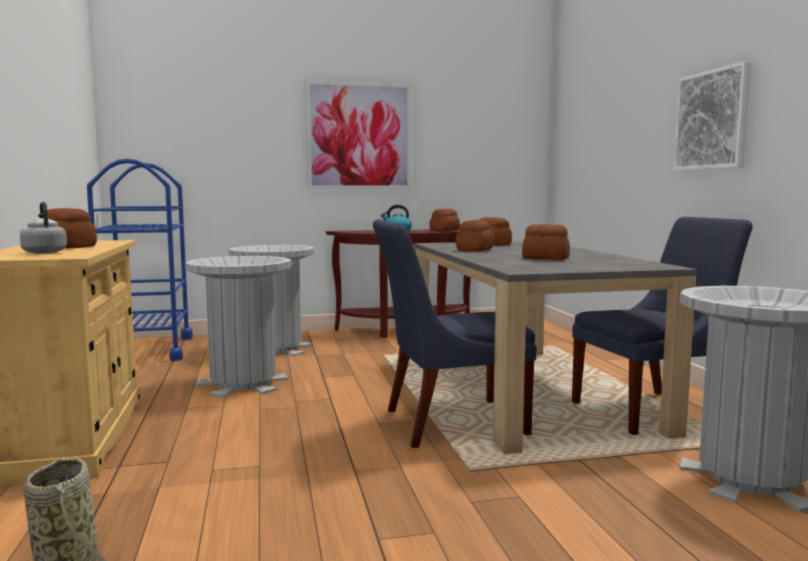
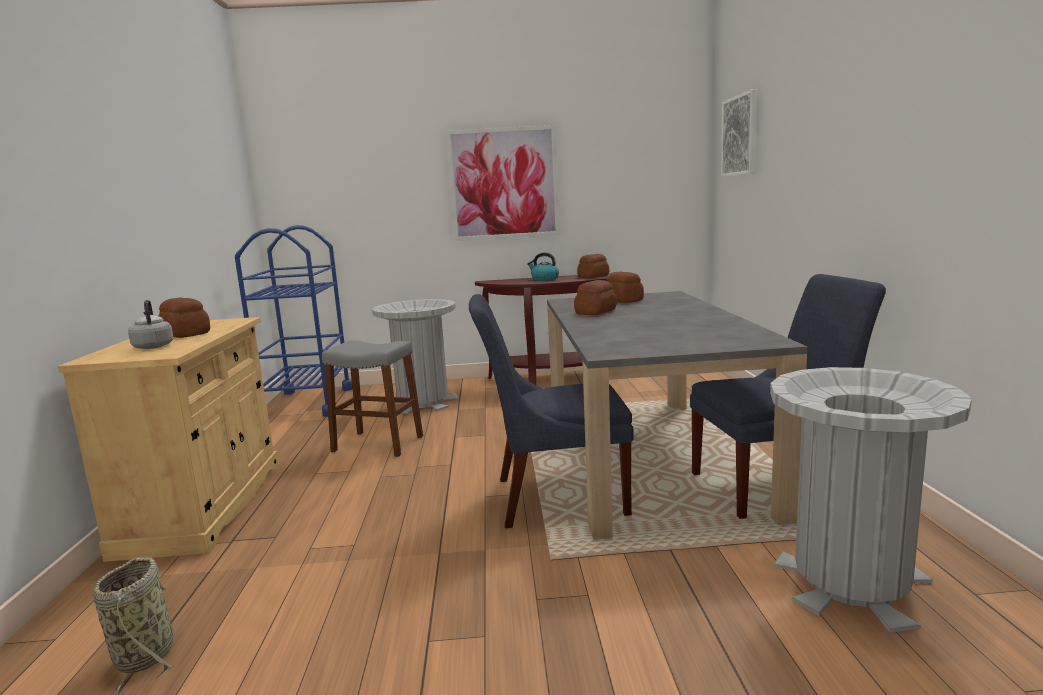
camera: 10 degrees right, 5 degrees up
grey trash can [185,256,292,397] -> grey stool [322,340,423,457]
bread [522,224,570,260] -> none
picture [673,61,751,171] -> picture moved to [721,89,758,177]

